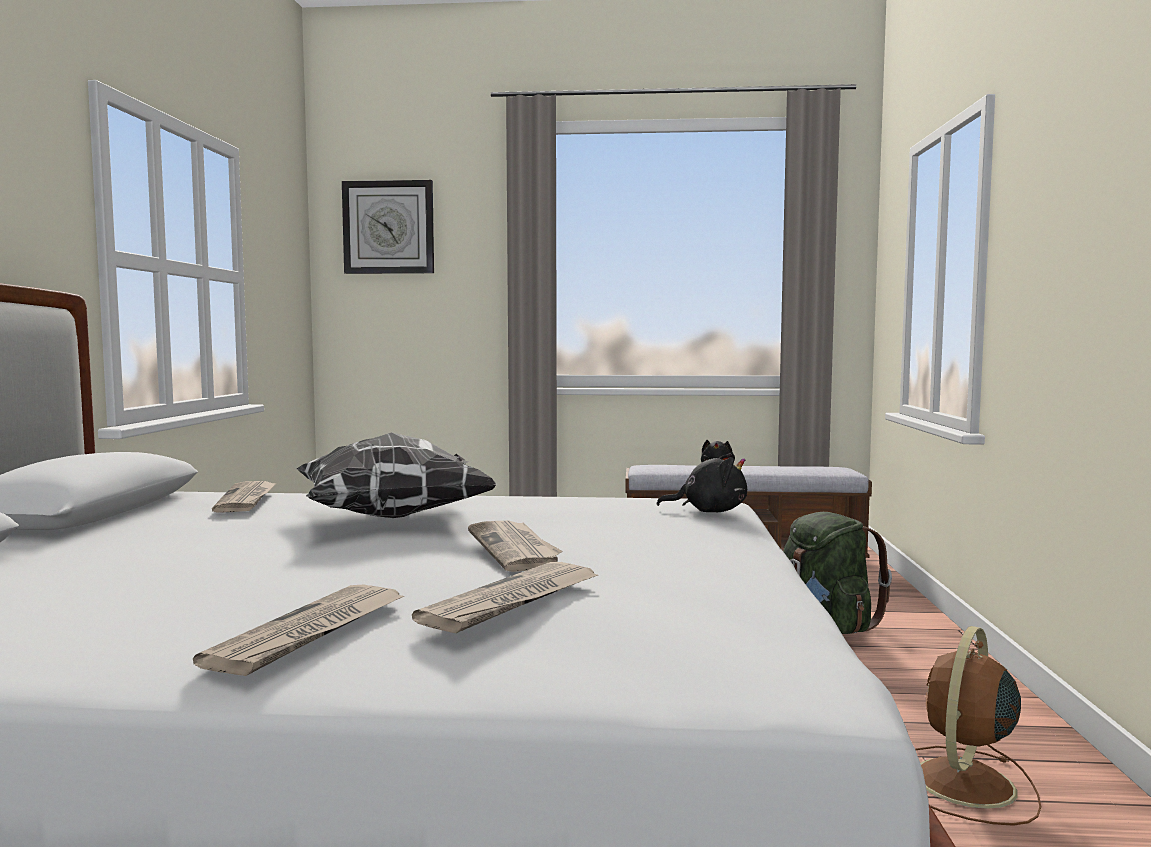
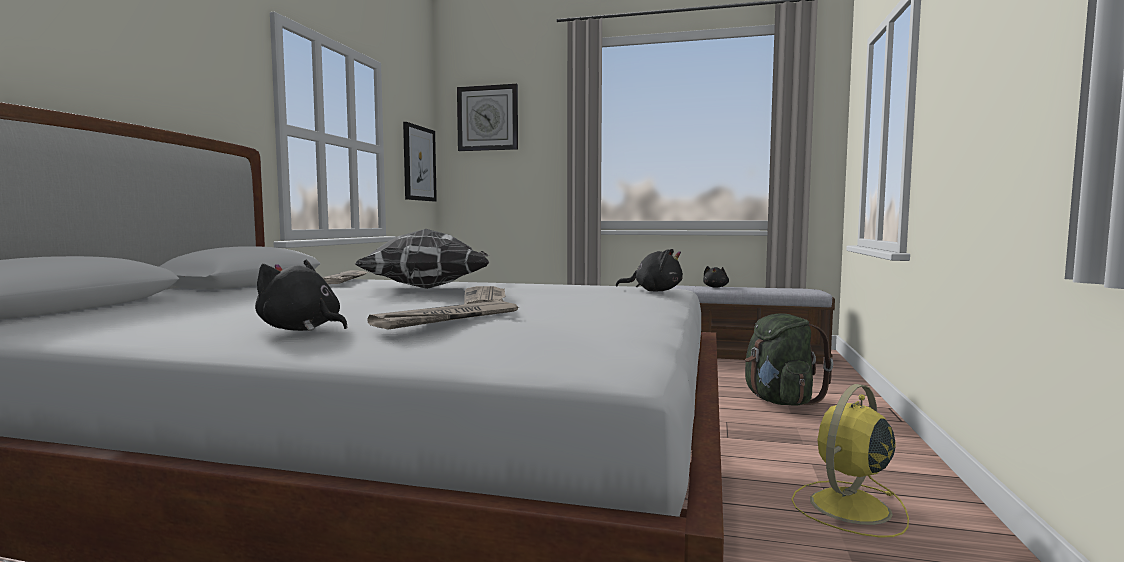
camera: 10 degrees right, 0 degrees up
newspaper [193,584,404,676] -> black plush toy [255,260,347,331]
brown fan [915,626,1041,826] -> yellow fan [791,384,909,538]
none -> picture [403,122,437,201]

